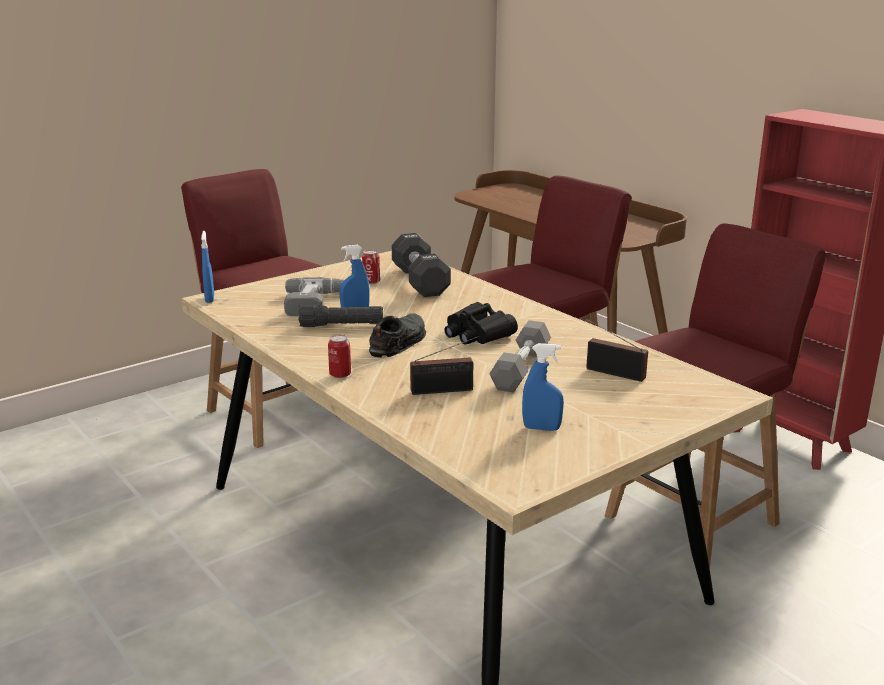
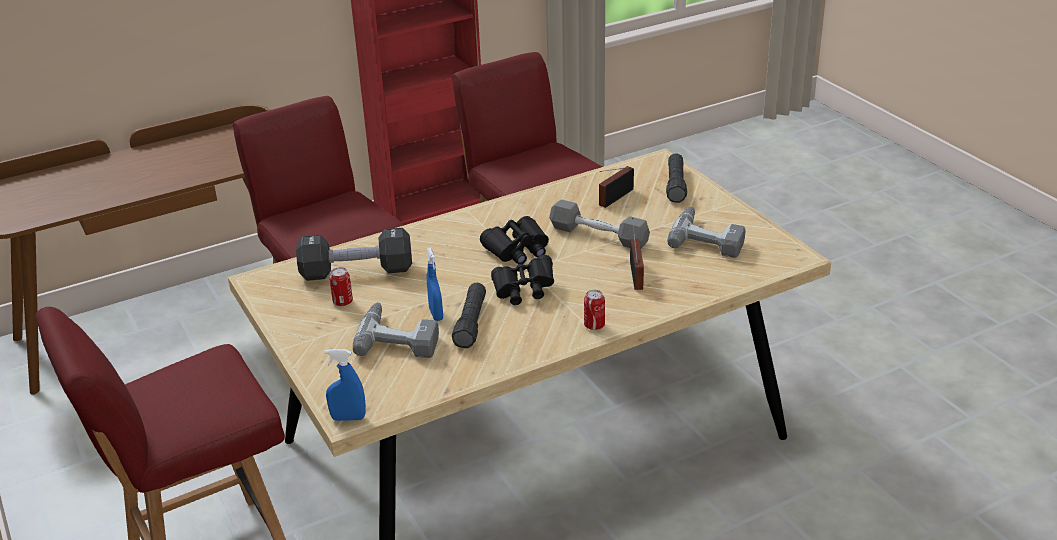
camera: 80 degrees left, 10 degrees up
black shoe [369,313,426,358] -> black binoculars [491,255,554,305]
blue spray bottle [522,343,564,431] -> power drill [667,207,746,258]
none -> black flashlight [666,154,687,203]

